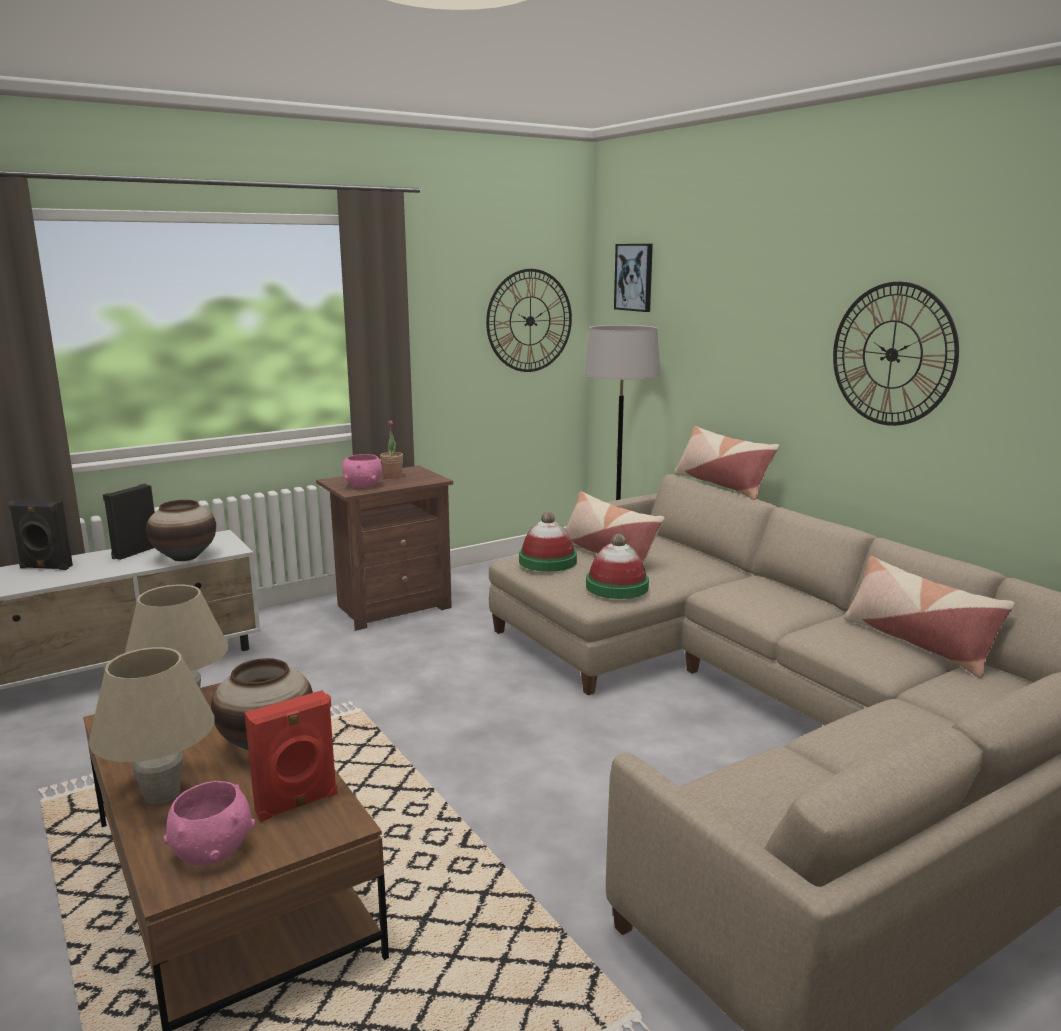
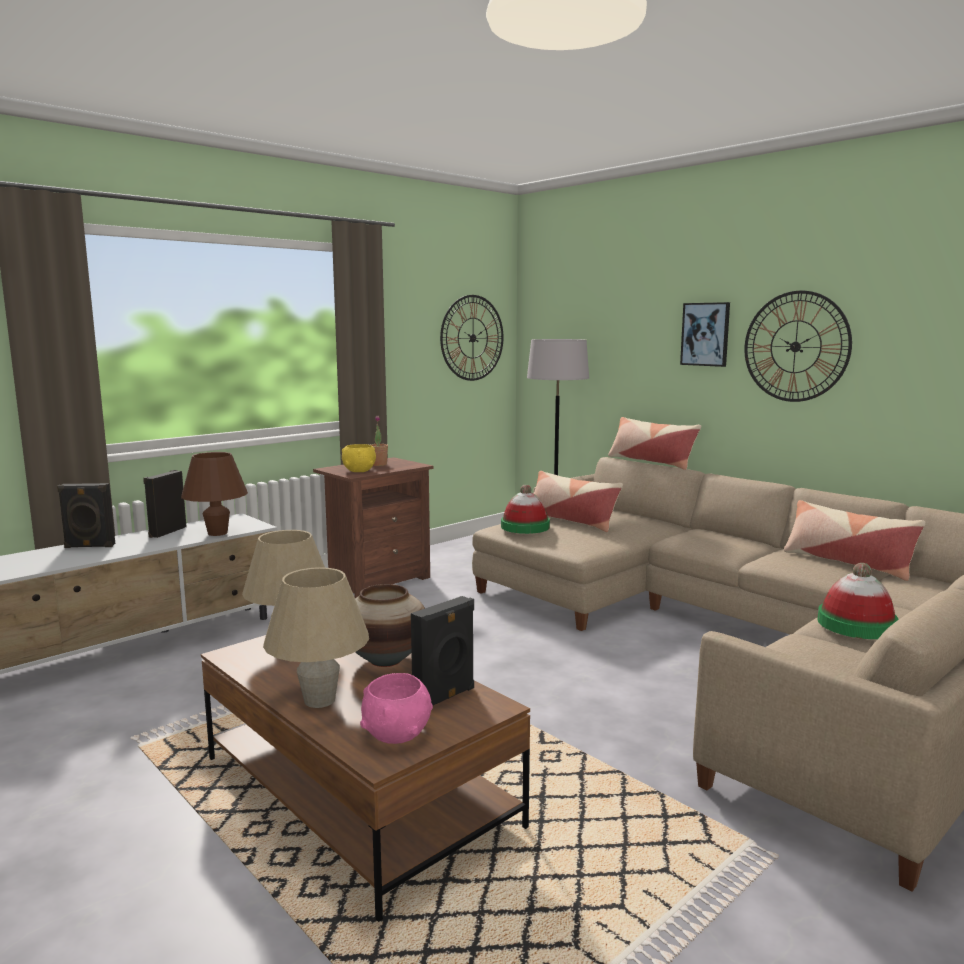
camera: 10 degrees left, 5 degrees down
vase [146,500,216,561] -> brown table lamp [181,452,248,536]
red speaker [244,690,338,822] -> black speaker [411,596,474,705]
pink bowl [342,454,382,488] -> yellow bowl [342,444,376,472]
hat [586,534,649,599] -> hat moved to [817,563,898,639]
picture [614,244,653,312] -> picture moved to [680,302,730,367]

